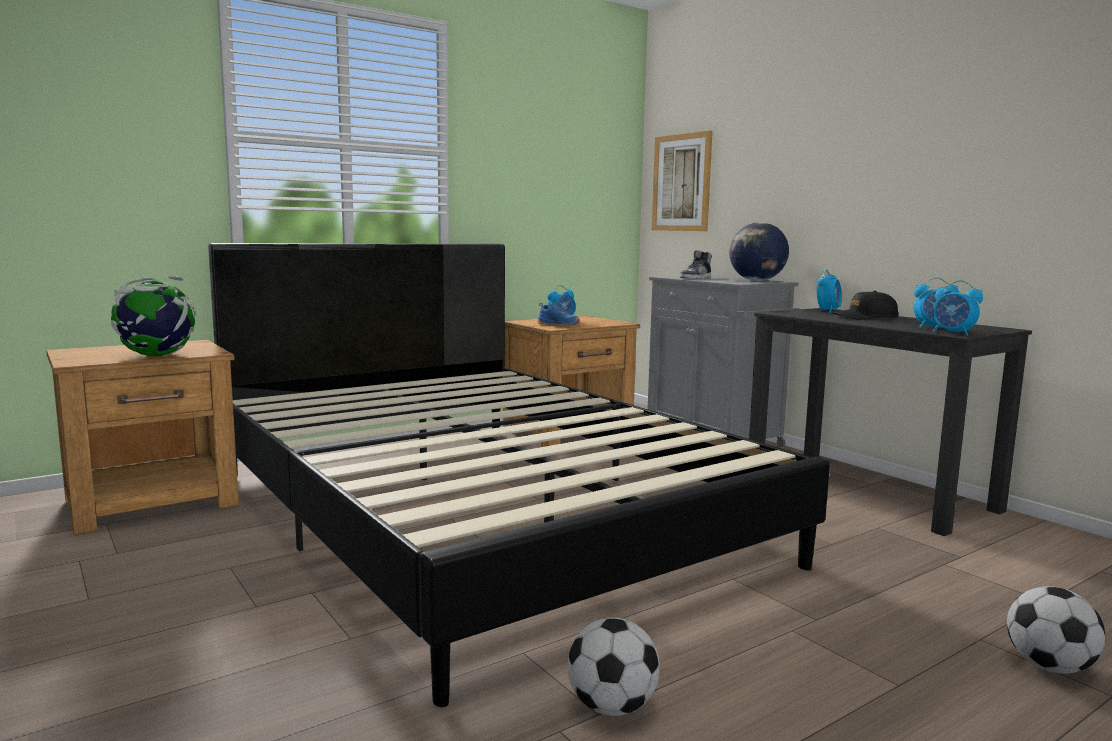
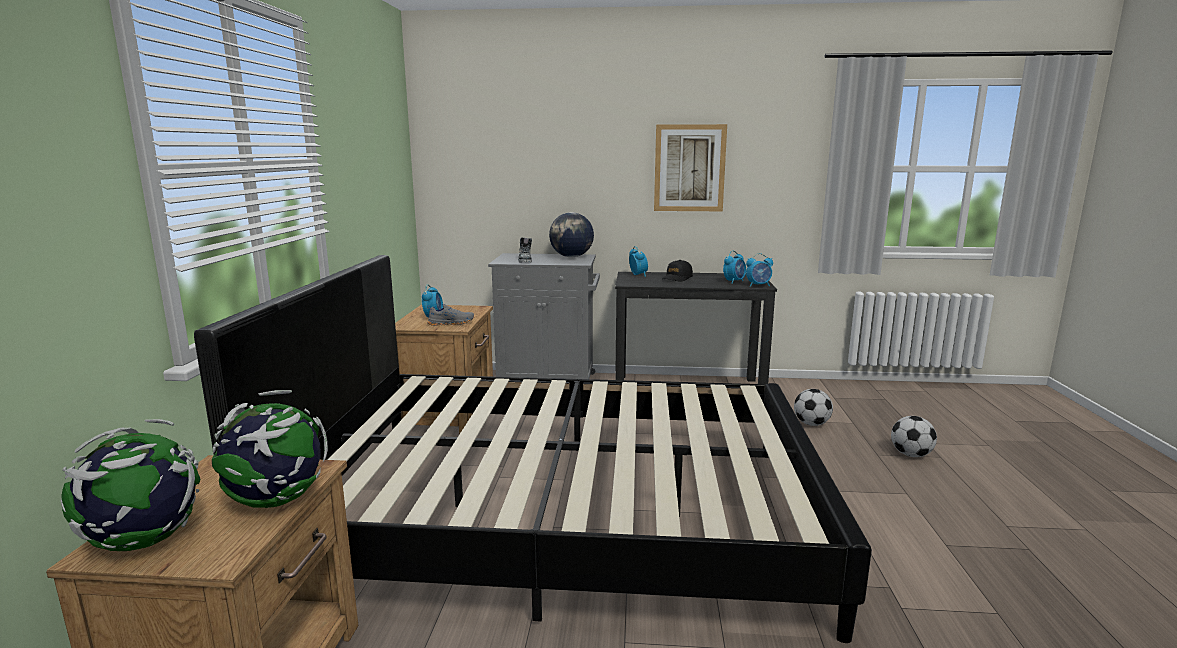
camera: 50 degrees left, 5 degrees up
blue shoe [537,303,579,327] -> grey shoe [427,304,474,326]
football [568,617,660,716] -> football moved to [794,389,833,426]
picture [652,131,713,231] -> picture moved to [654,124,727,211]
none -> globe [61,419,201,551]

